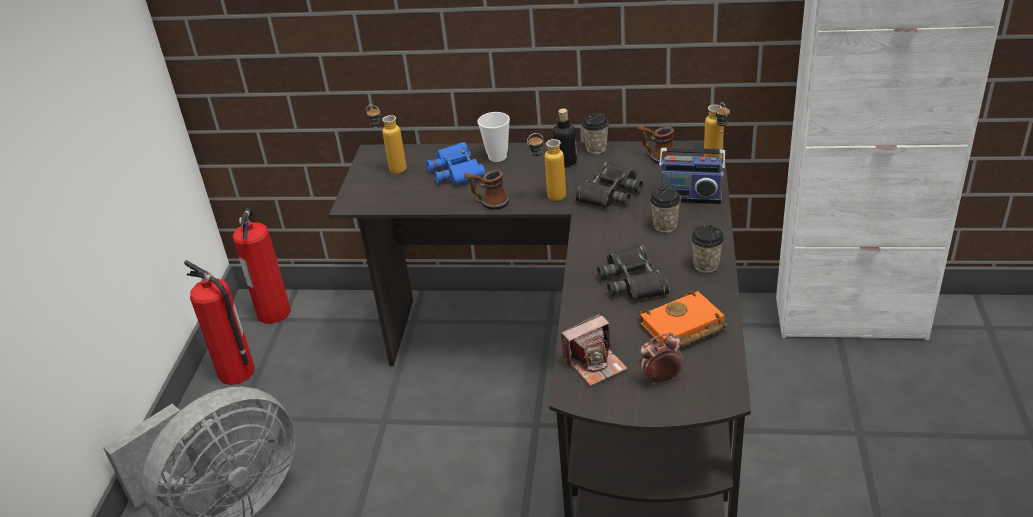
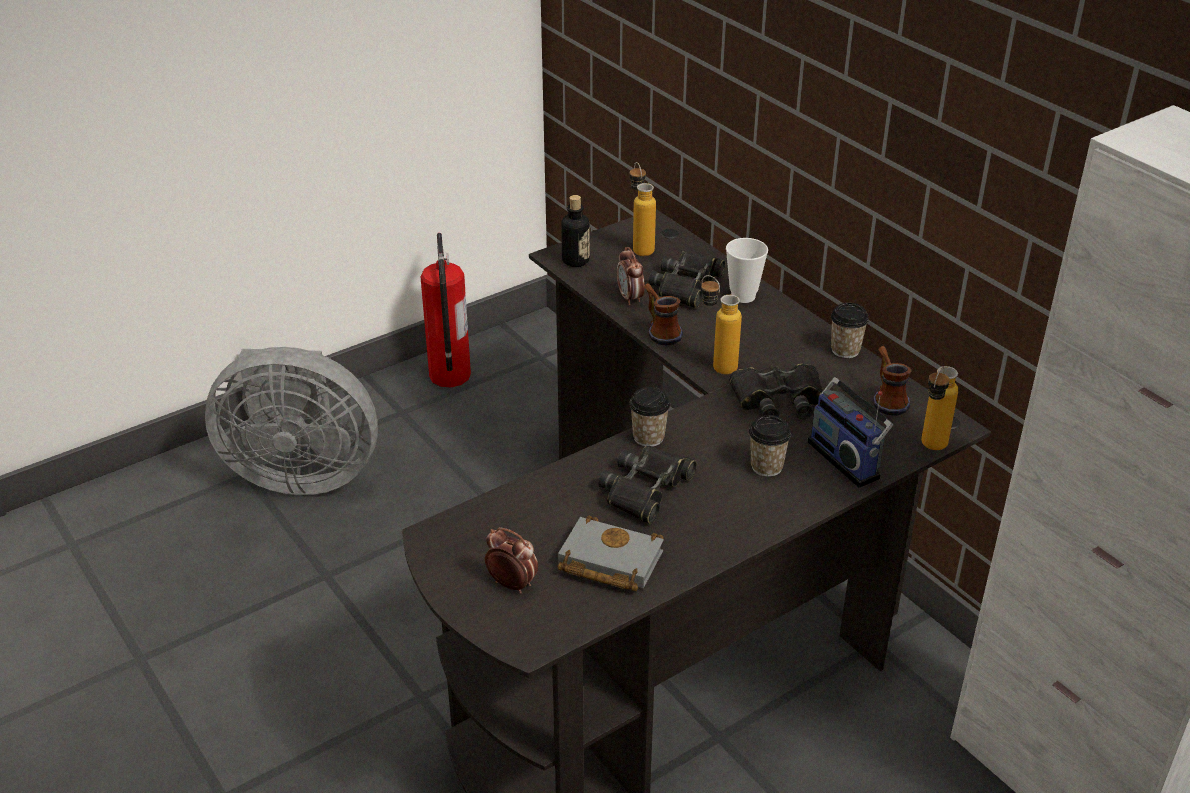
camera: 45 degrees right, 0 degrees up
fire extinguisher [232,208,291,324] -> none
blue binoculars [426,142,486,185] -> black binoculars [648,251,726,308]
bottle [553,109,577,167] -> bottle moved to [561,195,590,267]
camera [561,314,628,386] -> none
orange book [639,291,727,347] -> grey book [558,515,664,591]
cup [691,225,724,273] -> cup moved to [629,387,670,447]
none -> alarm clock [617,247,645,305]

